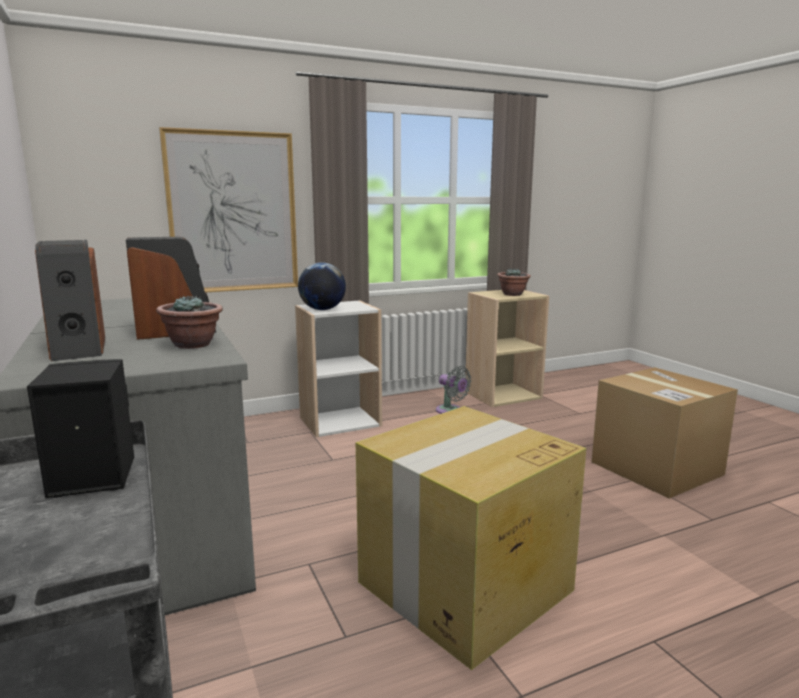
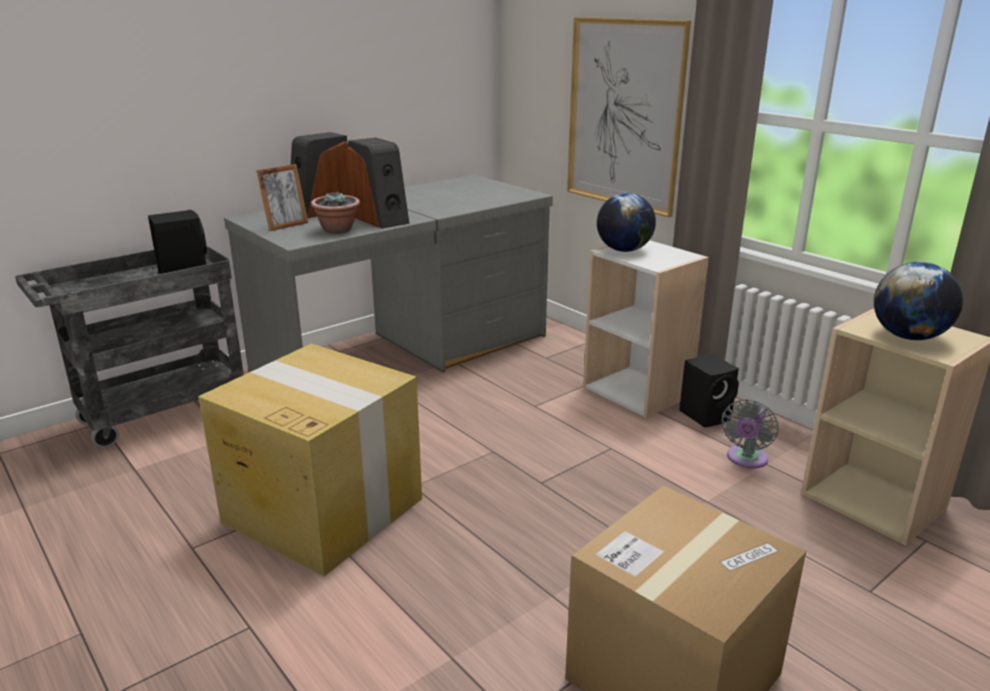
camera: 75 degrees right, 10 degrees up
potted plant [497,268,531,296] -> globe [874,262,963,340]
none -> picture frame [256,164,308,231]
none -> black speaker [679,354,739,427]

